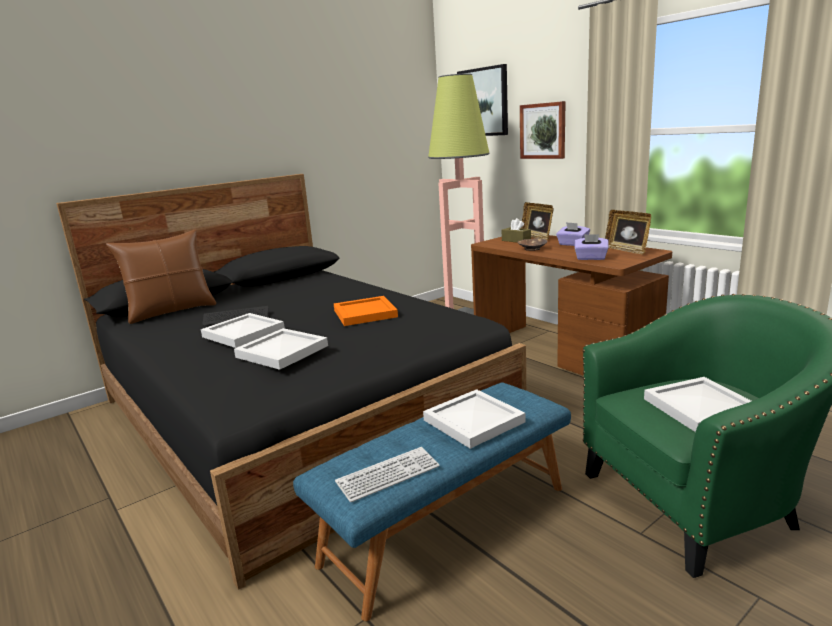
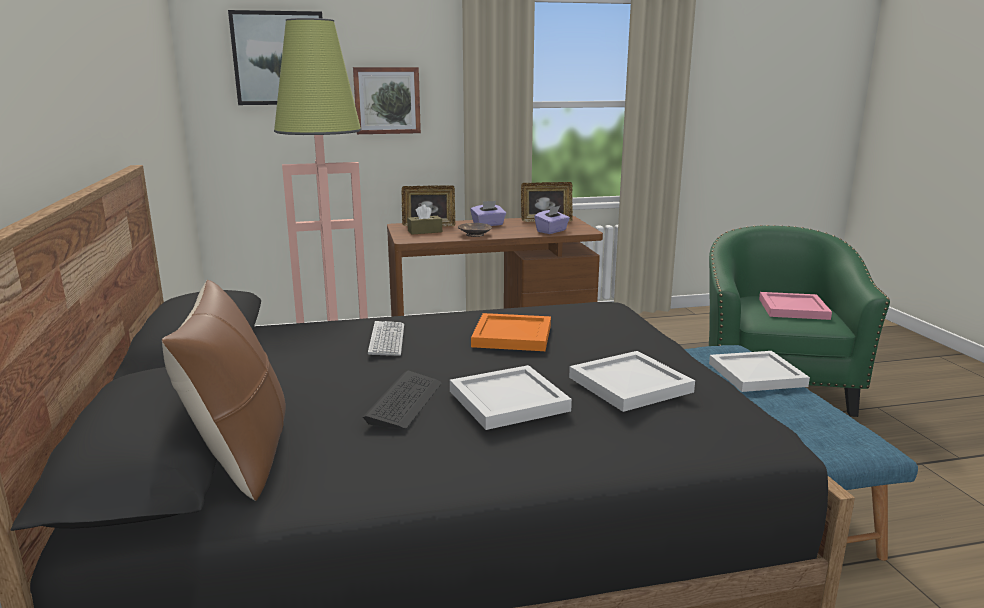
camera: 65 degrees left, 0 degrees up
keyboard [335,447,440,502] -> keyboard moved to [368,321,404,356]
white tray [644,377,751,432] -> pink tray [759,292,832,320]

